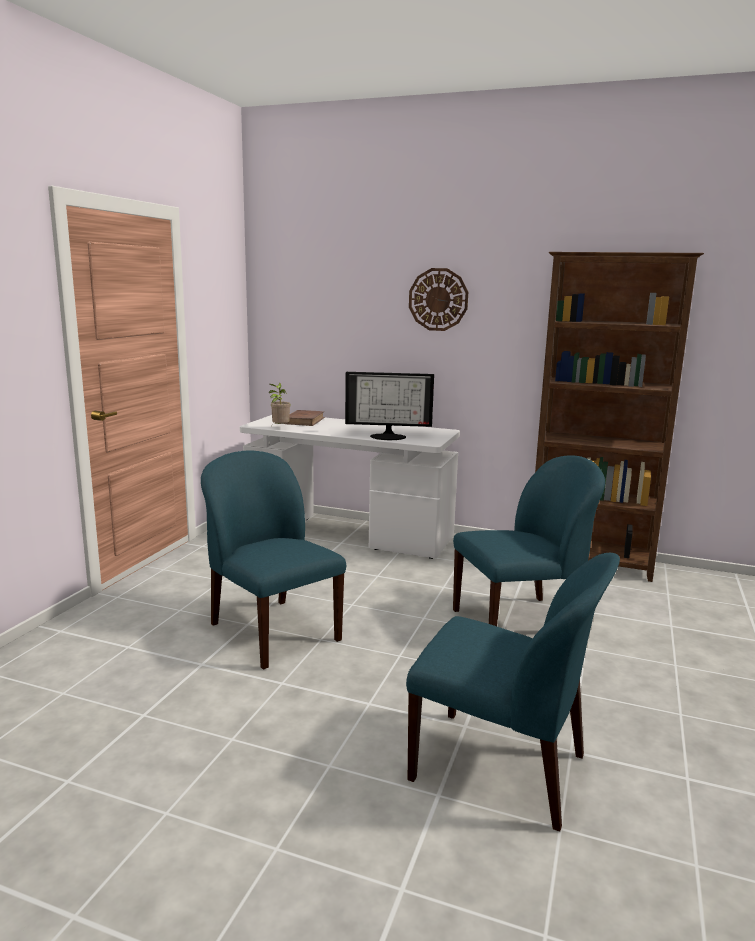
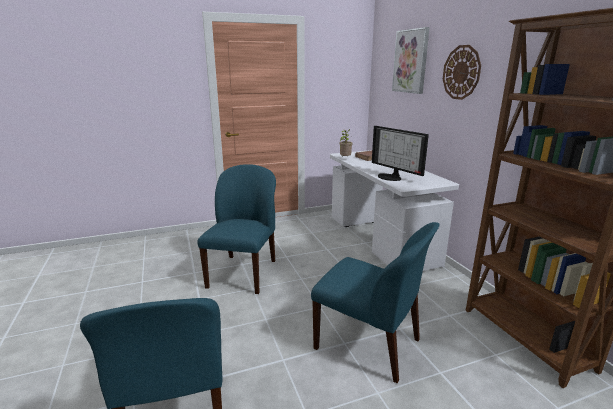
camera: 50 degrees right, 5 degrees up
none -> picture [392,27,430,94]

